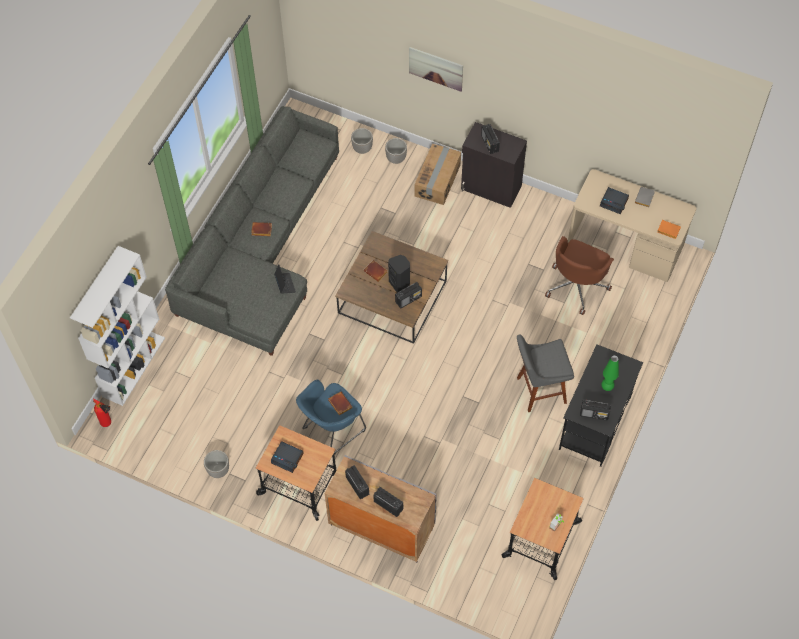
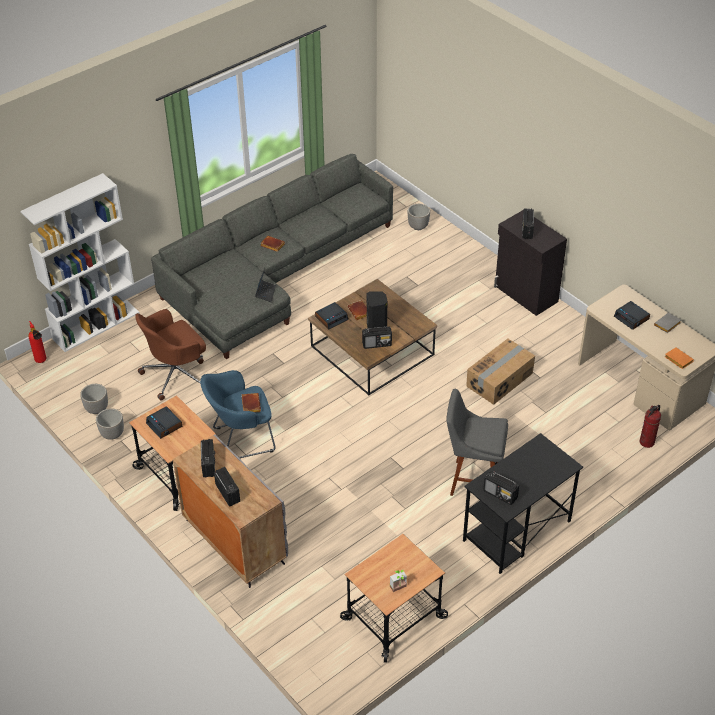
camera: 25 degrees right, 15 degrees down
planter [385,138,407,164] -> planter moved to [80,384,108,414]
picture [409,47,463,92] -> none
cardboard box [415,144,461,205] -> cardboard box moved to [466,338,535,405]
brown office chair [545,236,614,315] -> brown office chair moved to [135,309,206,401]
green table lamp [601,355,619,391] -> none
none -> alarm clock [315,302,348,329]
none -> fire extinguisher [639,405,661,448]

